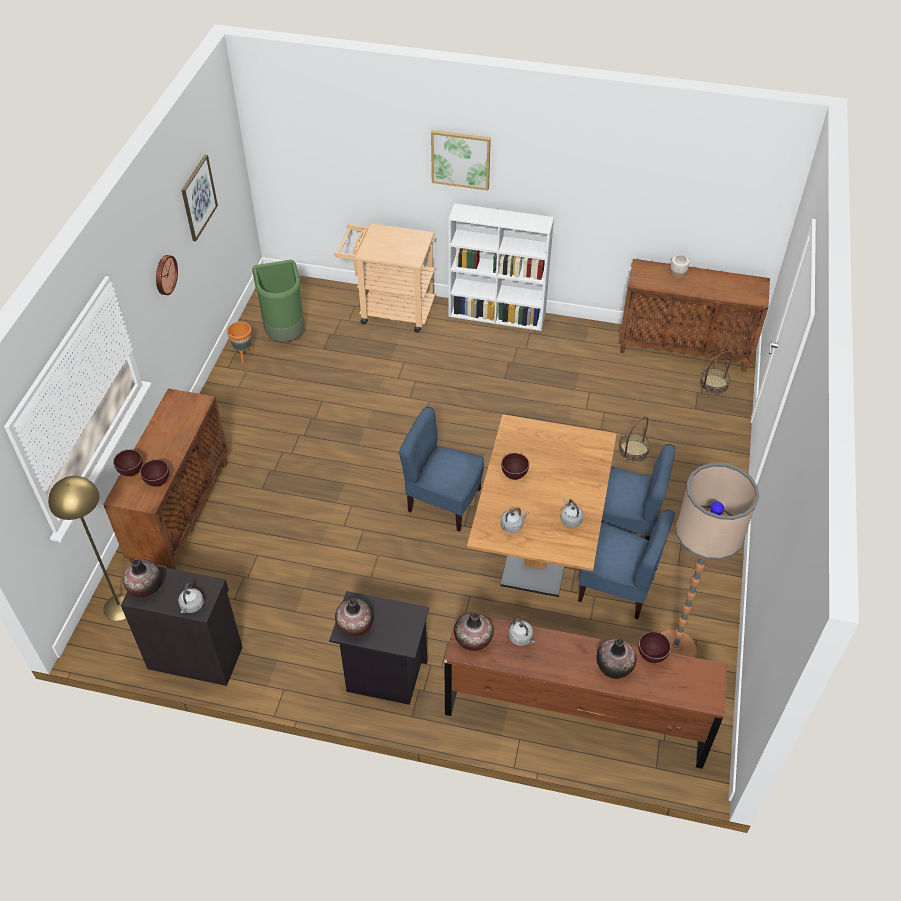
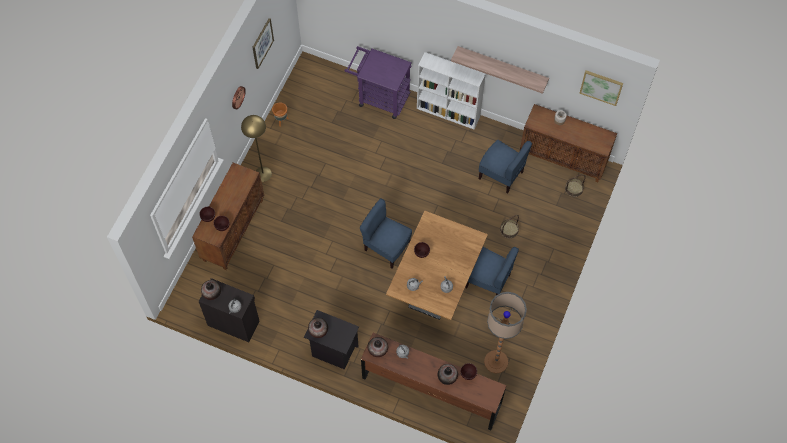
camera: 10 degrees right, 15 degrees up
yellow floor lamp [48,476,126,621] -> yellow floor lamp moved to [241,115,272,182]
green trash can [252,260,304,342] -> none
beige cart [334,223,435,333] -> purple cart [344,46,412,119]
picture [431,130,491,191] -> picture moved to [579,70,623,106]
blue chair [578,509,675,619] -> blue chair moved to [479,140,532,194]
none -> shelf [451,46,549,94]

